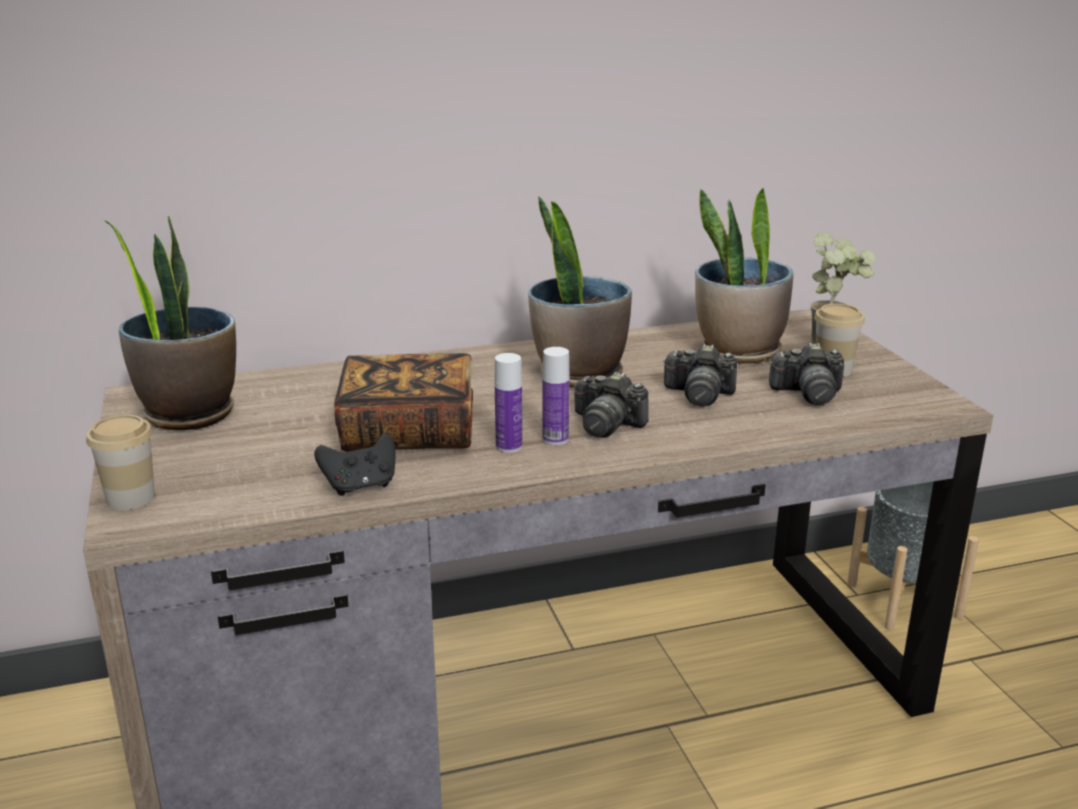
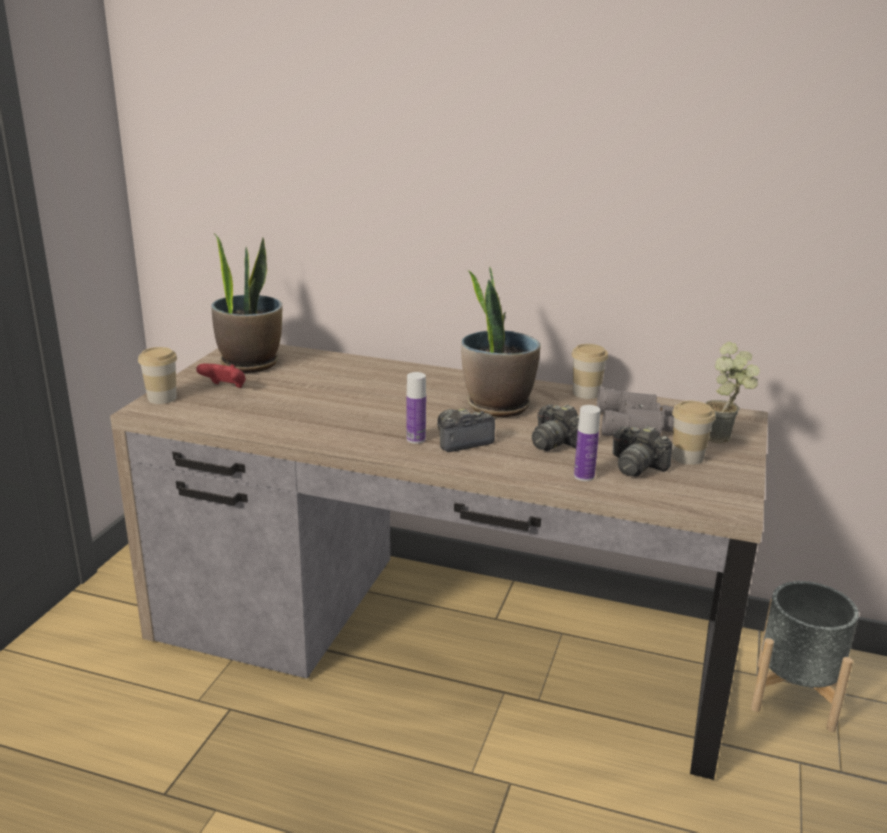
camera: 35 degrees right, 0 degrees up
black game controller [314,433,396,496] -> none
book [334,353,473,452] -> none
bottle [495,353,522,453] -> bottle moved to [574,405,600,481]
camera [574,372,649,437] -> camera turned 90 degrees clockwise [437,408,495,452]
potted plant [695,188,793,364] -> grey binoculars [597,387,674,436]
none -> red game controller [196,363,246,388]
none -> cup [571,344,608,399]

